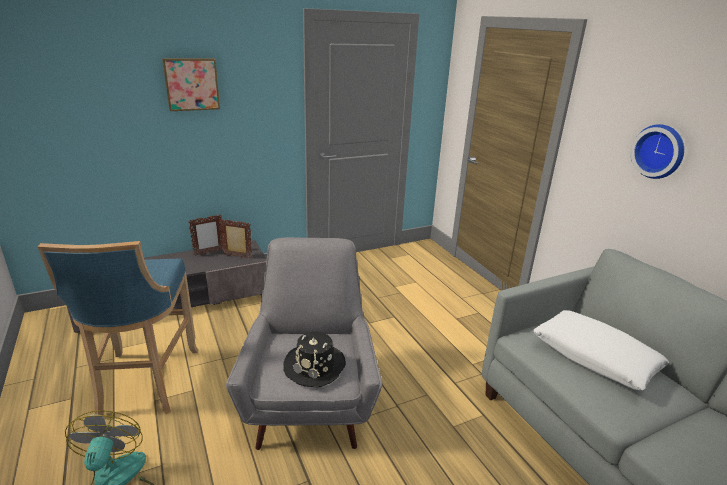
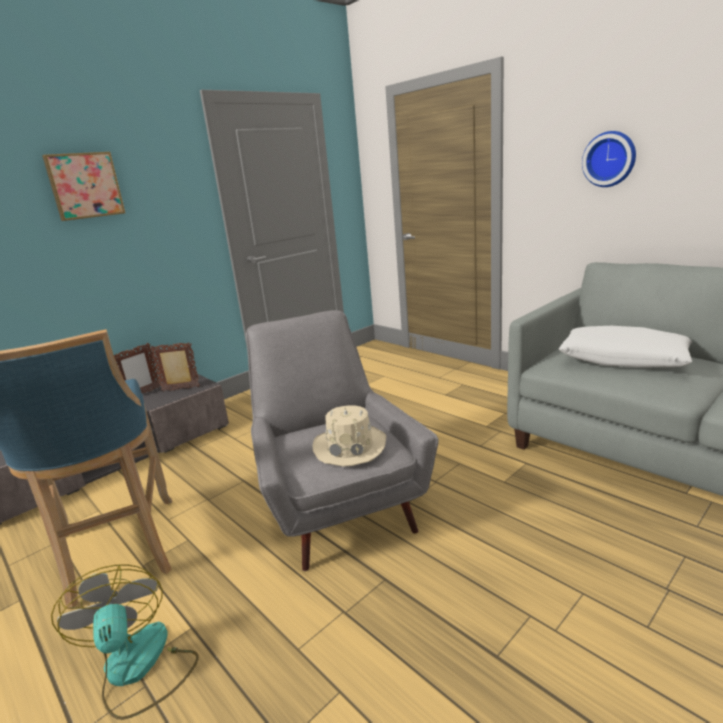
camera: 15 degrees left, 5 degrees down
black hat [283,332,346,387] -> beige hat [312,405,386,466]

